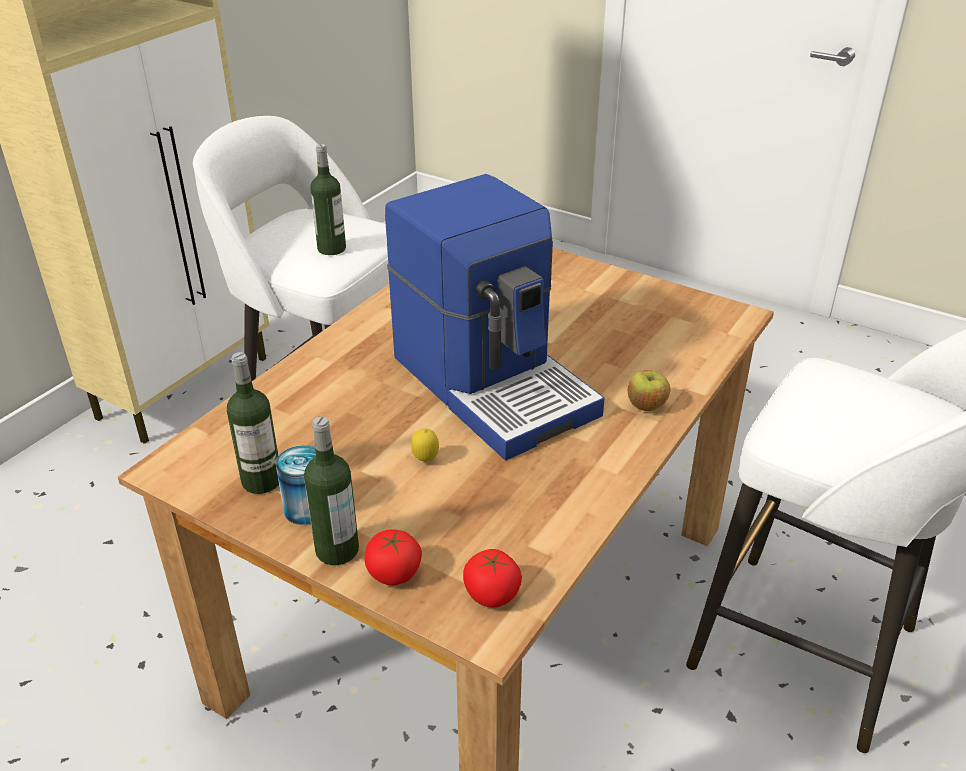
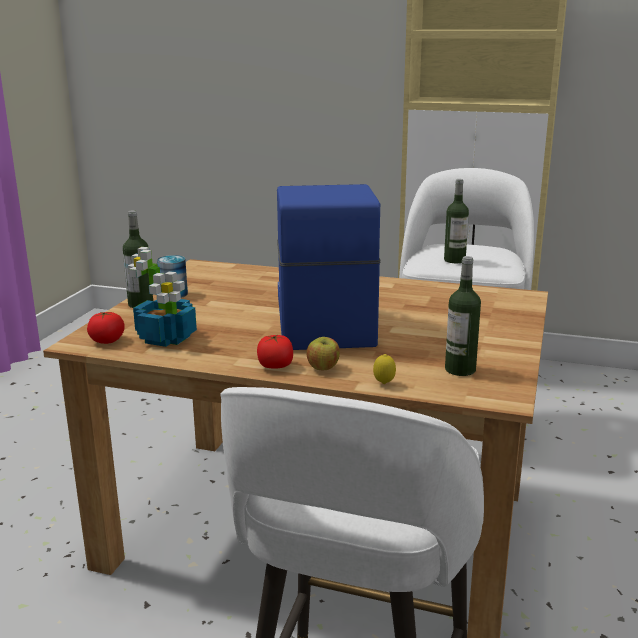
camera: 75 degrees right, 15 degrees down
bottle [227,352,279,494] -> bottle moved to [445,256,481,376]
tomato [364,529,422,585] -> tomato moved to [257,335,293,369]
coffee machine [385,174,605,461] -> coffee machine turned 135 degrees clockwise [277,184,381,350]
lemon [411,428,439,461] -> lemon moved to [373,354,396,384]
none -> potted plant [127,247,197,347]

